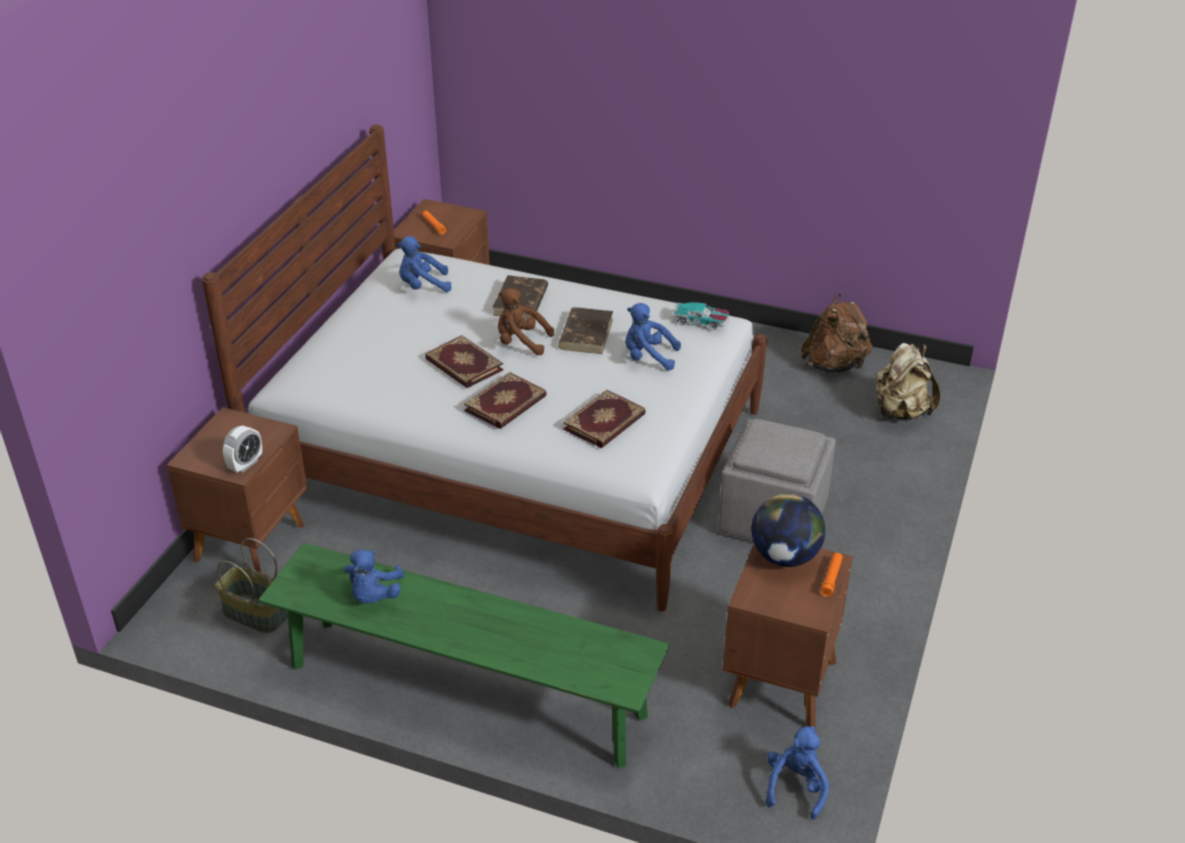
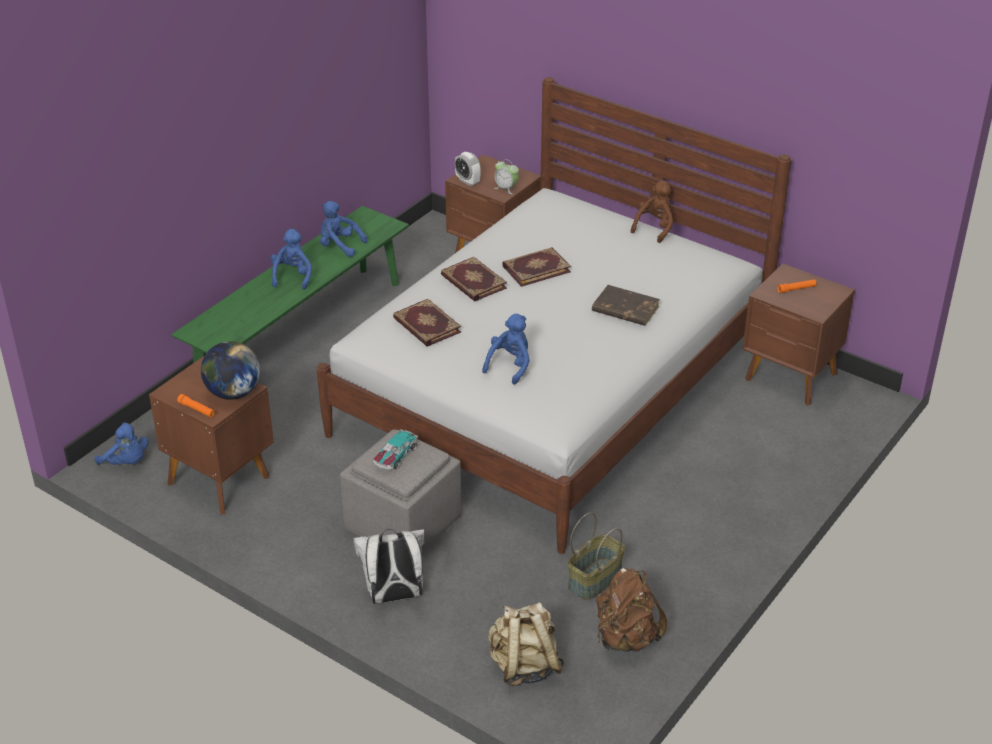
camera: 105 degrees right, 0 degrees up
basket [215,538,288,633] -> basket moved to [568,512,625,600]
blue plush toy [397,236,452,292] -> blue plush toy moved to [270,229,312,290]
brown plush toy [498,288,554,355] -> brown plush toy moved to [631,180,673,243]
brown book [558,307,613,354] -> none
toy car [673,302,729,330] -> toy car moved to [373,430,418,470]
none -> white backpack [353,529,425,604]
none -> alarm clock [494,159,519,194]

